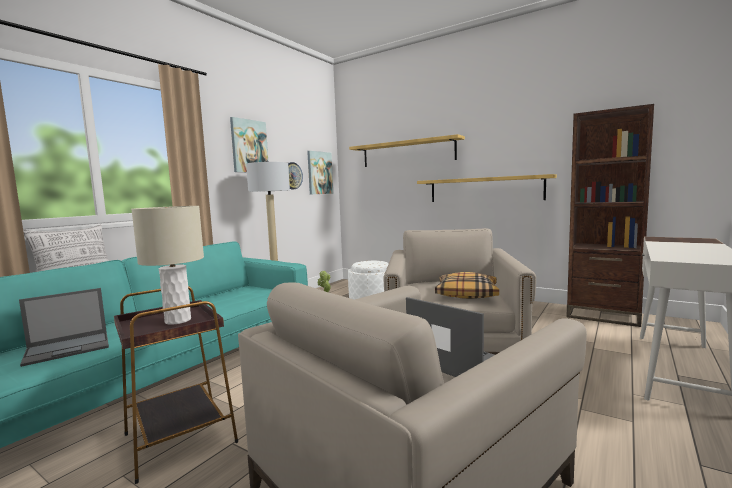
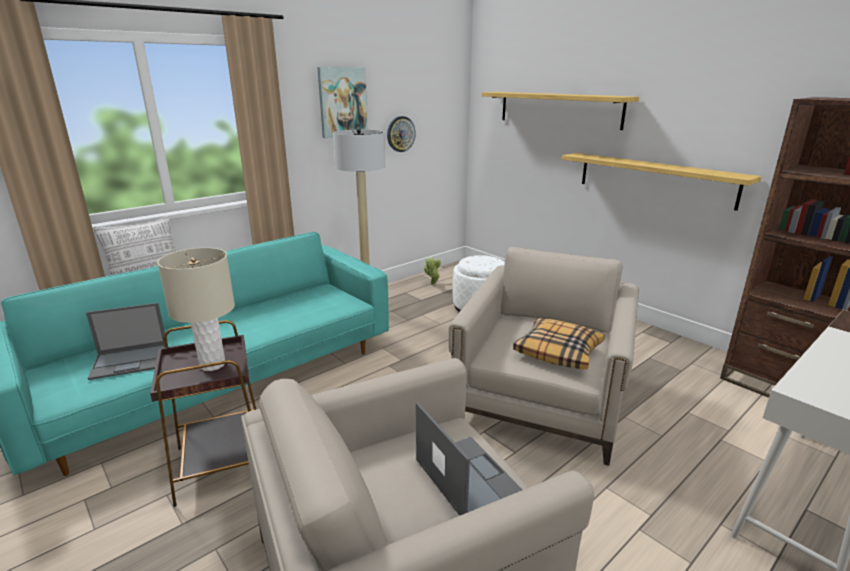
camera: 15 degrees right, 15 degrees up
picture [307,151,333,194] -> none

